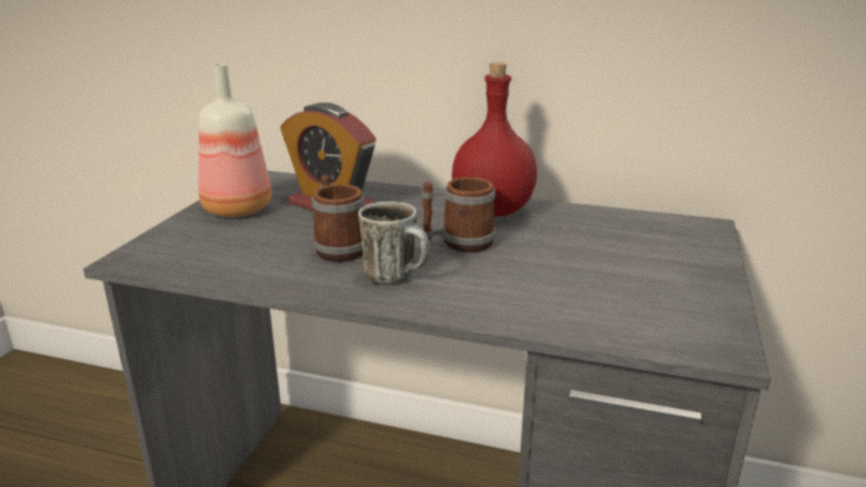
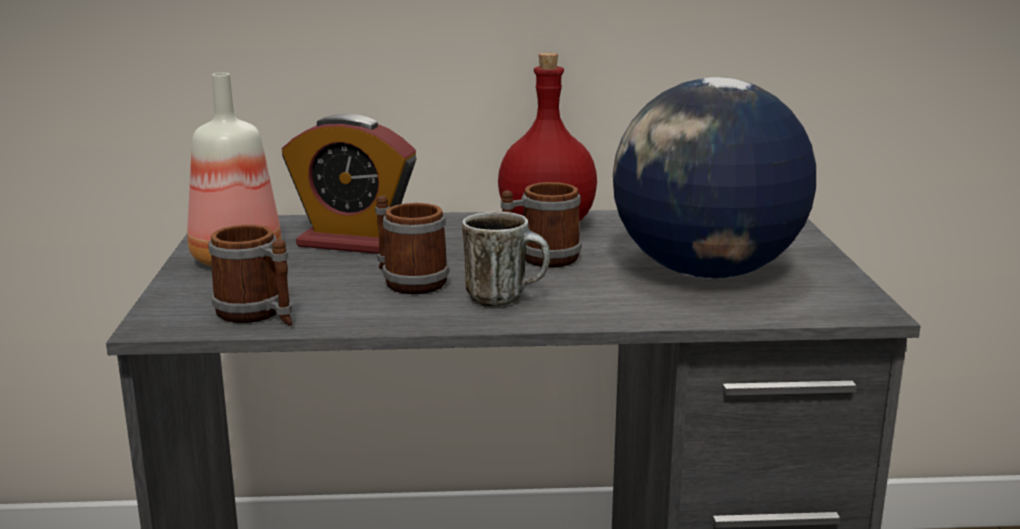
camera: 20 degrees left, 5 degrees down
none -> mug [209,225,292,326]
none -> globe [613,77,816,279]

